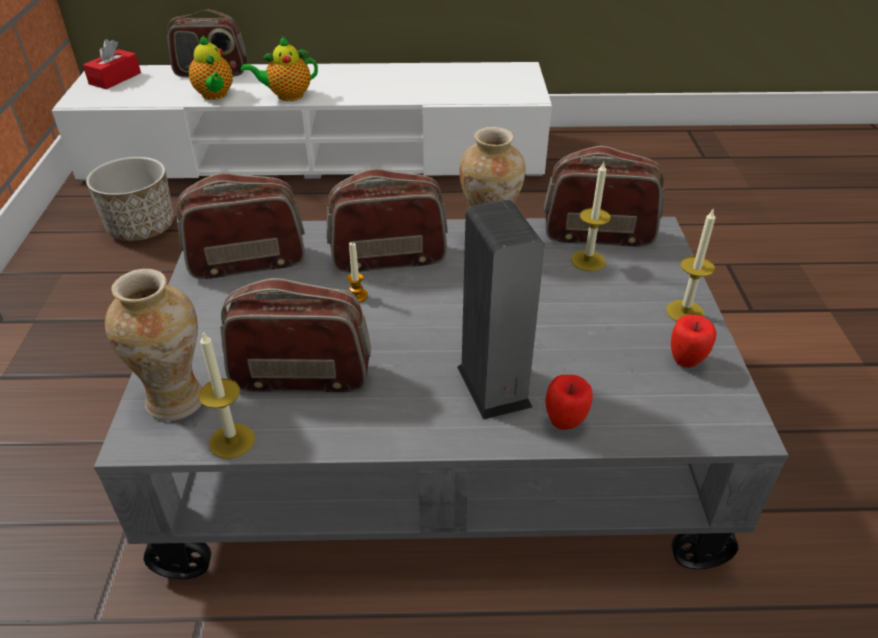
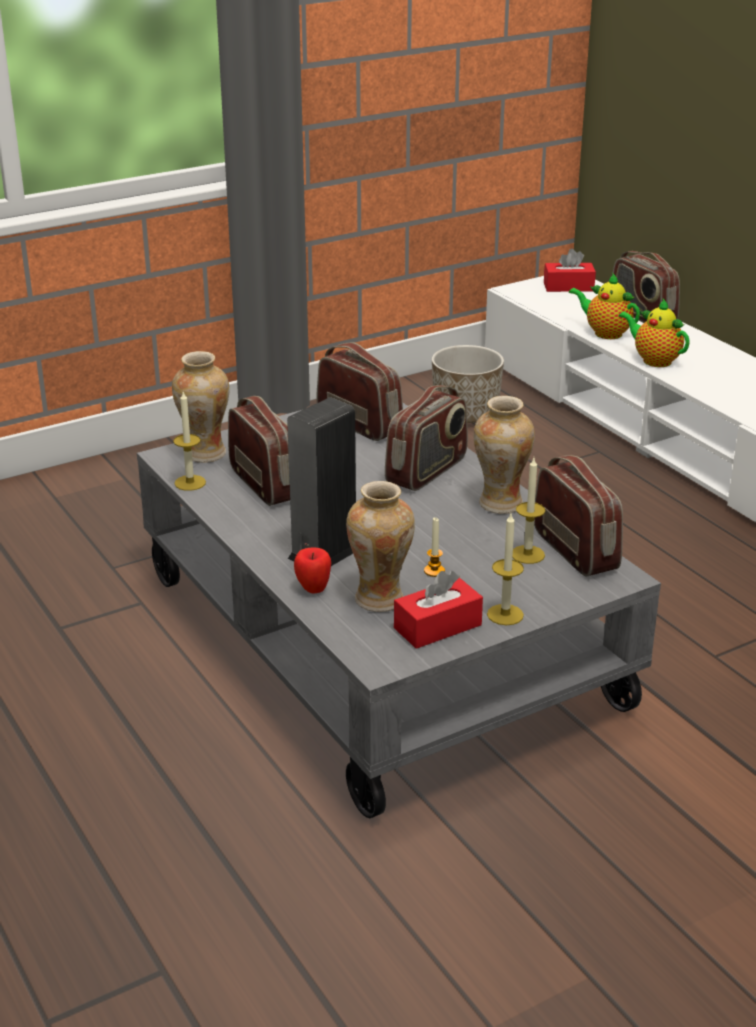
camera: 60 degrees right, 10 degrees down
teapot [189,35,233,100] -> teapot turned 90 degrees clockwise [569,274,640,339]
radio [327,168,448,272] -> radio turned 75 degrees clockwise [385,385,468,491]
candle [347,242,368,303] -> candle moved to [424,518,445,577]
apple [671,315,717,368] -> red tissue box [394,571,483,649]
none -> vase [346,481,415,612]

